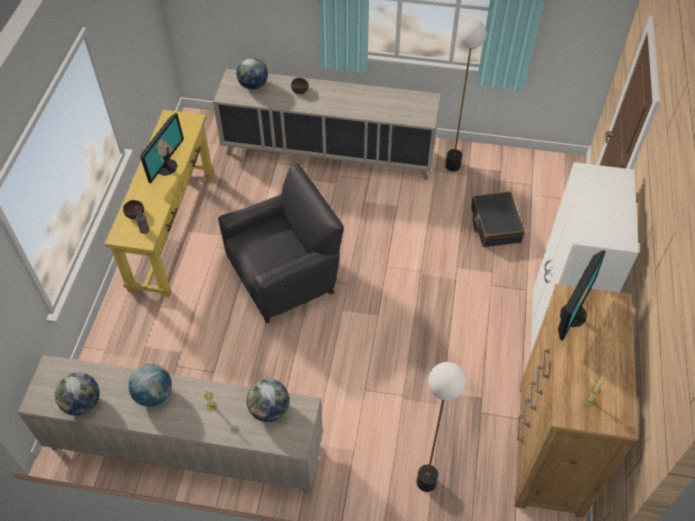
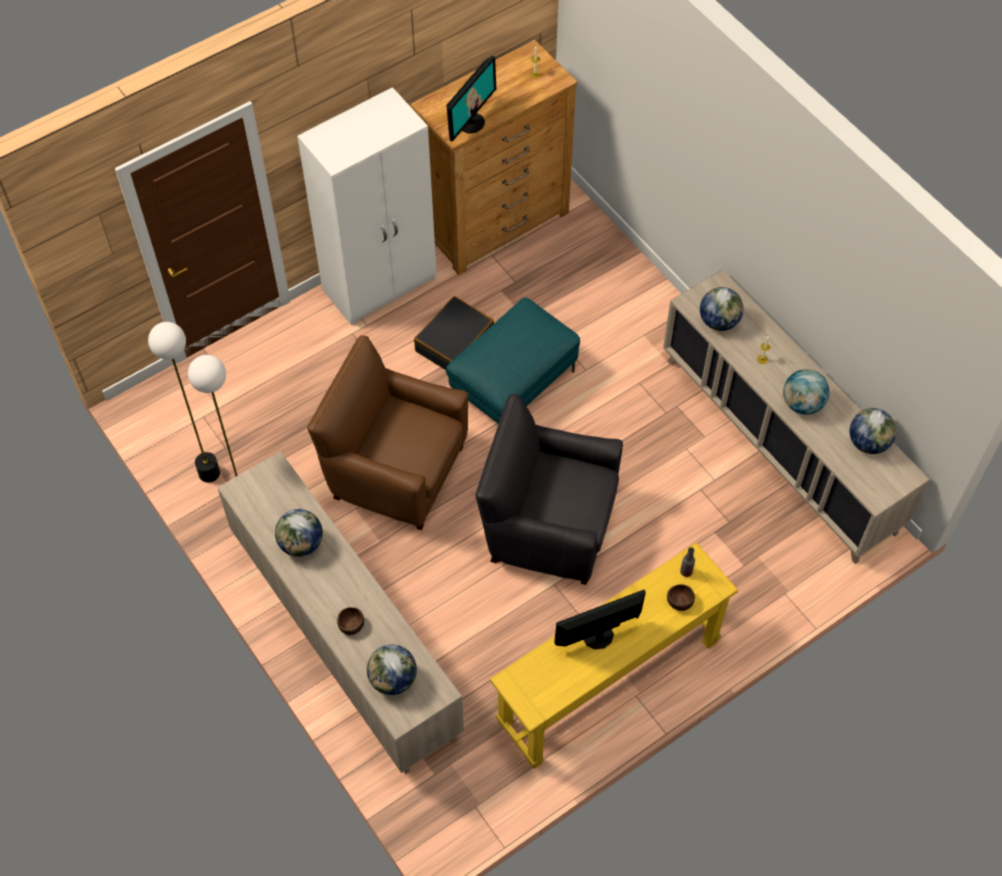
camera: 135 degrees left, 5 degrees up
floor lamp [417,362,466,492] -> floor lamp moved to [148,322,220,483]
black suitcase [471,192,525,247] -> black suitcase moved to [414,296,494,370]
monitor [558,250,606,341] -> monitor turned 135 degrees clockwise [447,56,496,142]
none -> globe [275,509,323,557]
none -> brown armchair [307,335,468,530]
none -> turquoise ottoman [446,298,580,424]

